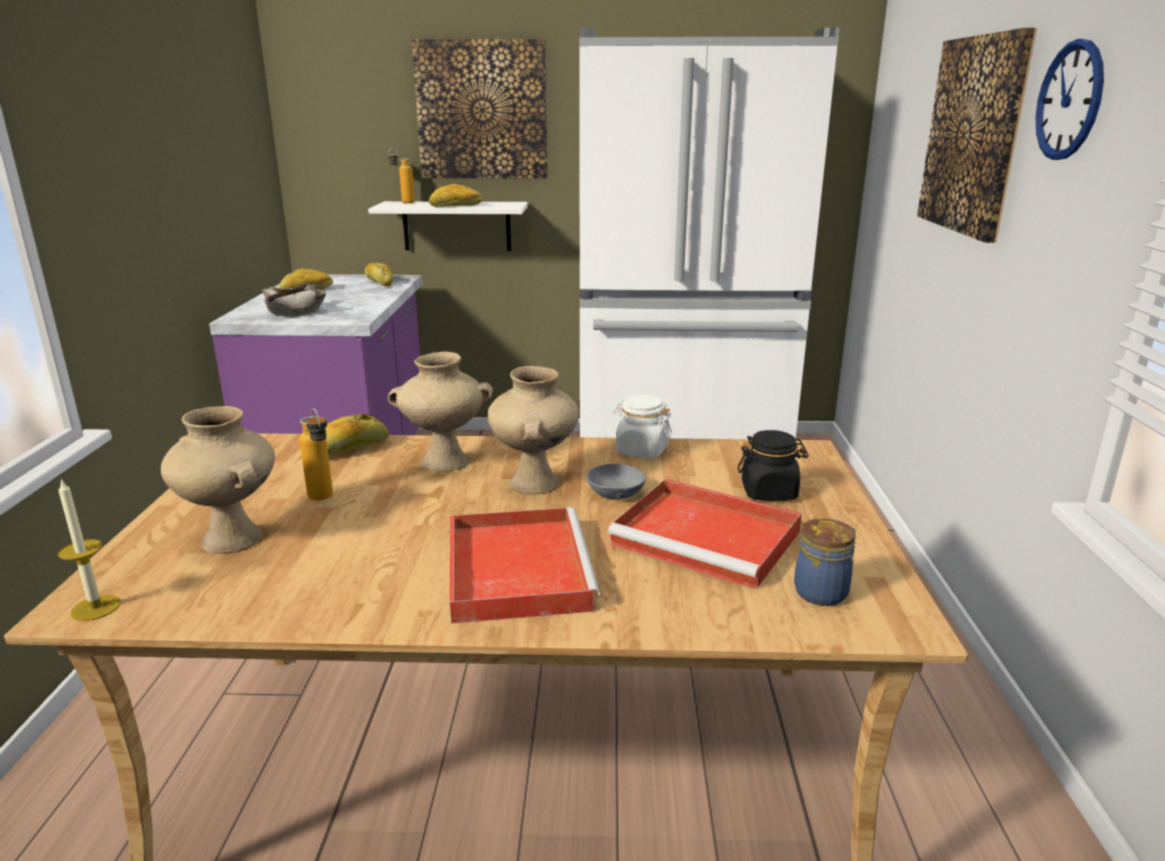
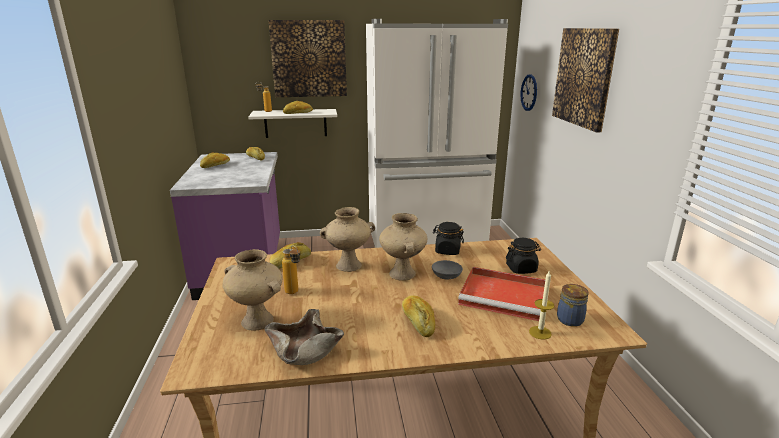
camera: 10 degrees left, 0 degrees up
candle [58,478,121,621] -> candle moved to [529,270,554,340]
beige bowl [262,283,326,317] -> beige bowl moved to [264,309,344,365]
red tray [449,507,600,624] -> bread [402,295,435,337]
white jar [613,395,672,458] -> black jar [433,222,464,255]
wall clock [1035,39,1104,160] -> wall clock moved to [520,74,537,111]

